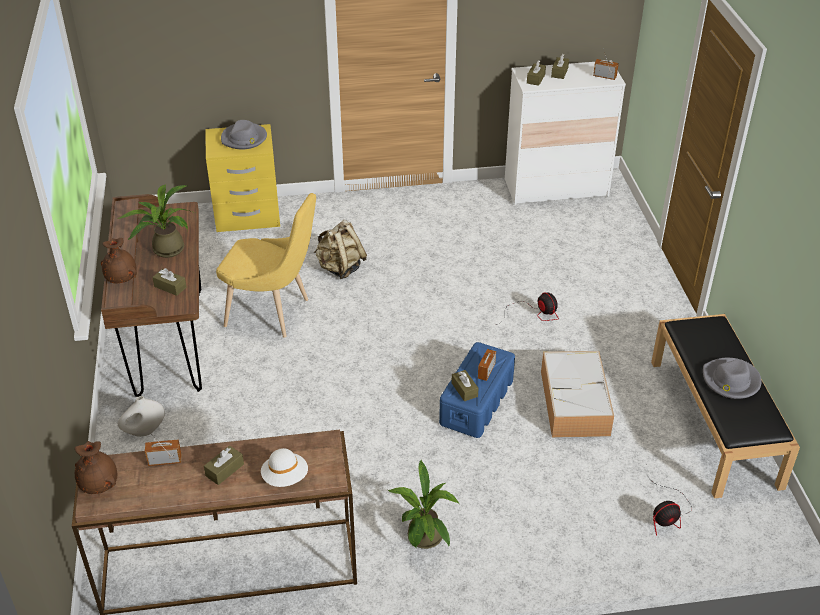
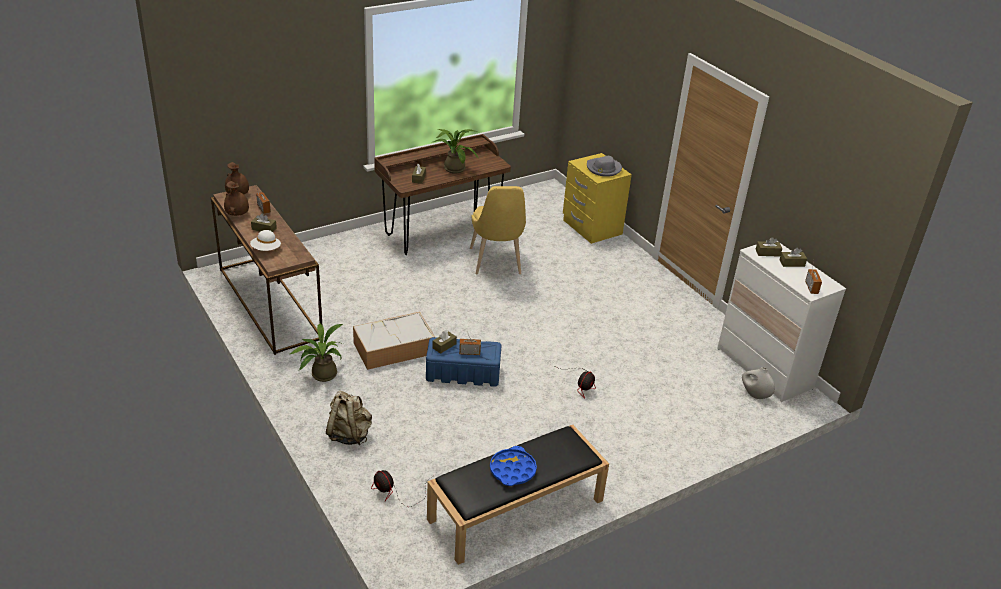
camera: 65 degrees right, 5 degrees down
brown vase [101,238,137,284] -> brown vase moved to [224,181,249,216]
white vase [118,396,165,437] -> white vase moved to [742,367,775,399]
beige backpack [314,220,367,279] -> beige backpack moved to [326,391,372,445]
storage box [541,351,614,438] -> storage box moved to [353,312,435,370]
grey hat [703,358,762,399] -> blue tray [490,446,537,486]

